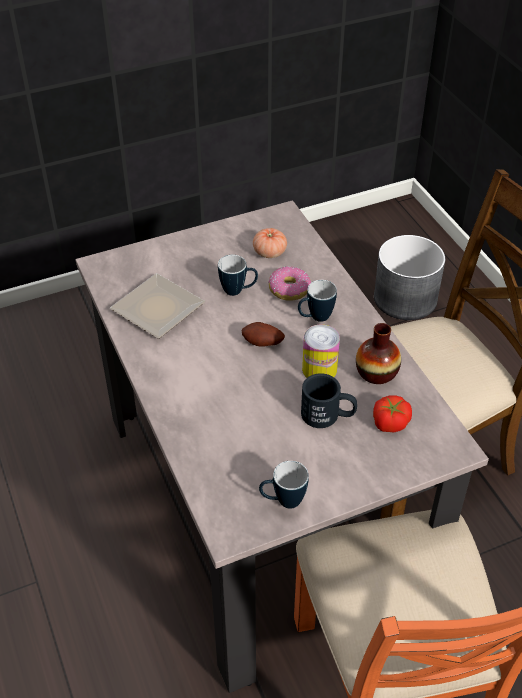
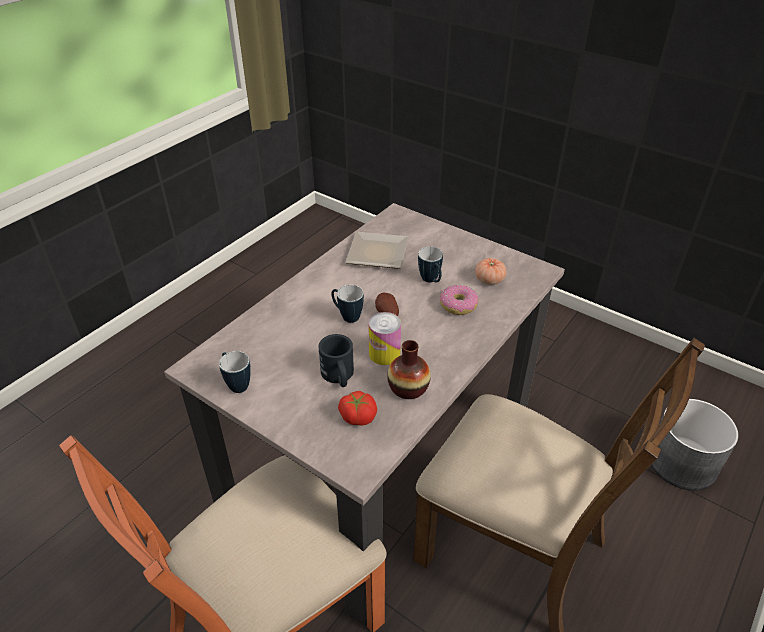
camera: 60 degrees right, 5 degrees down
mug [298,280,337,322] -> mug moved to [331,285,364,323]

